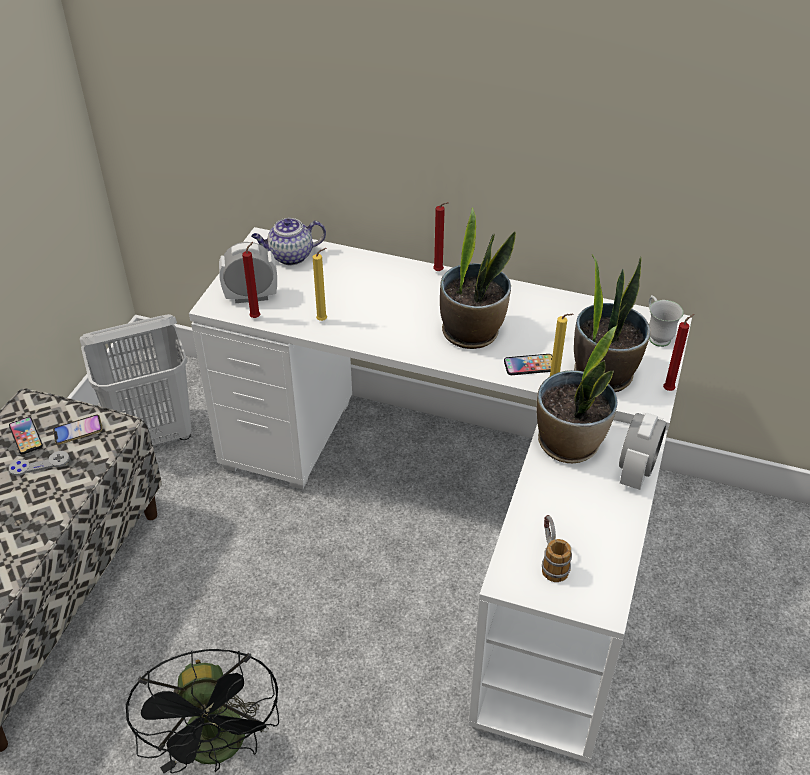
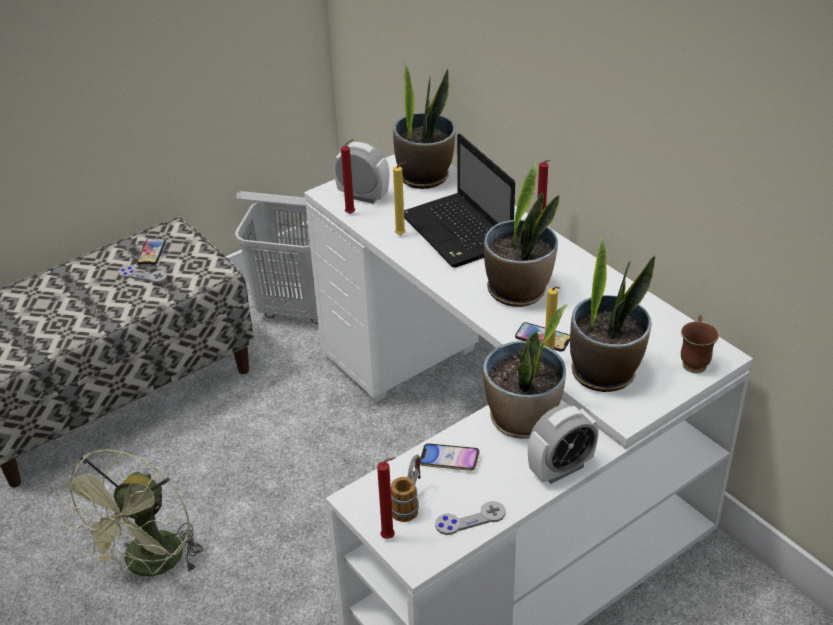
camera: 35 degrees right, 5 degrees down
phone [53,415,103,445] -> phone moved to [420,443,480,471]
black fan [125,649,279,774] -> green fan [58,449,203,576]
teapot [251,218,326,265] -> potted plant [393,62,456,189]
white mug [649,295,684,347] -> brown mug [681,315,719,373]
red candle [663,314,694,391] -> red candle moved to [377,457,395,539]
none -> laptop [404,133,515,268]
none -> grey game controller [435,501,505,535]

